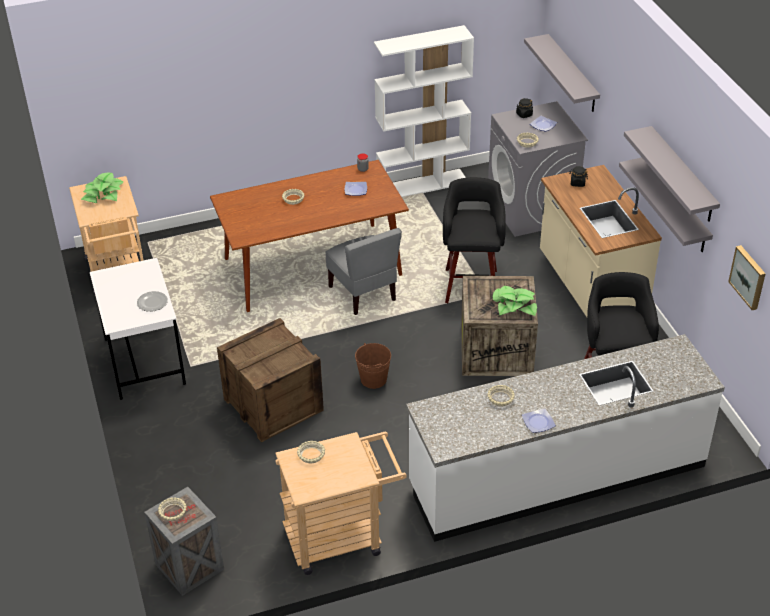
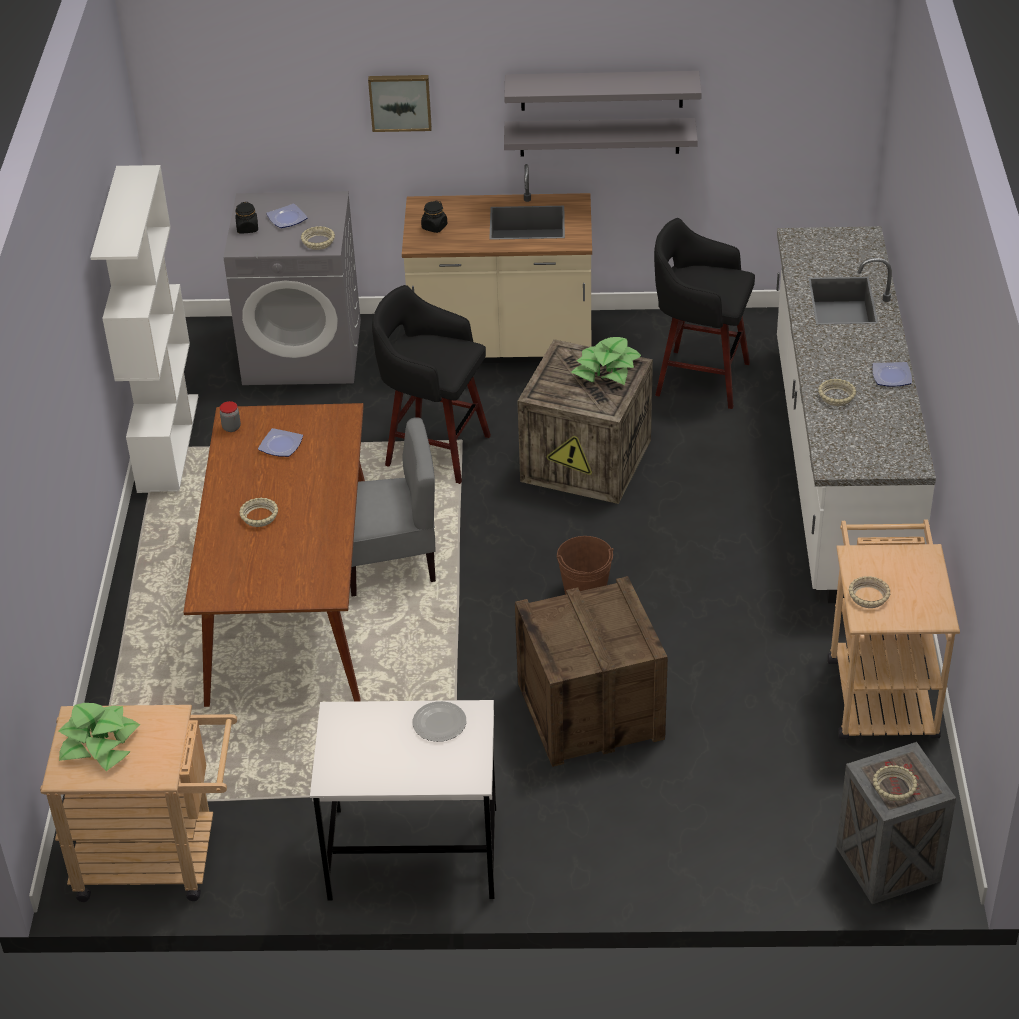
camera: 70 degrees left, 0 degrees up
grey shelf [524,34,600,112] -> none
picture [728,245,766,310] -> picture moved to [368,75,432,132]

